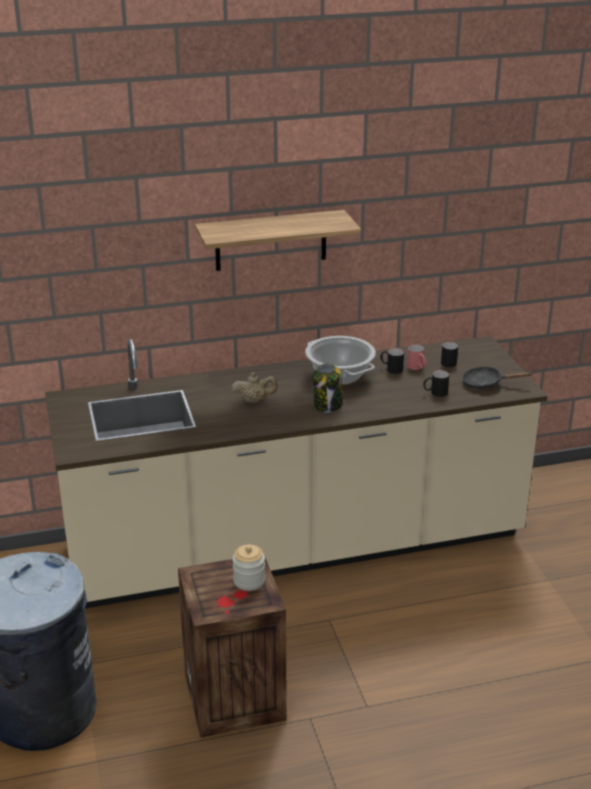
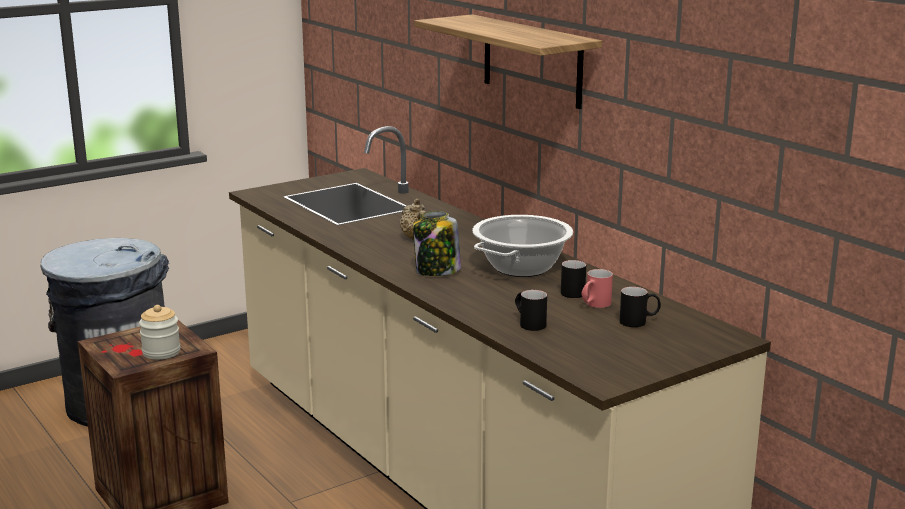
camera: 70 degrees right, 10 degrees down
black frying pan [462,366,533,389] -> none

